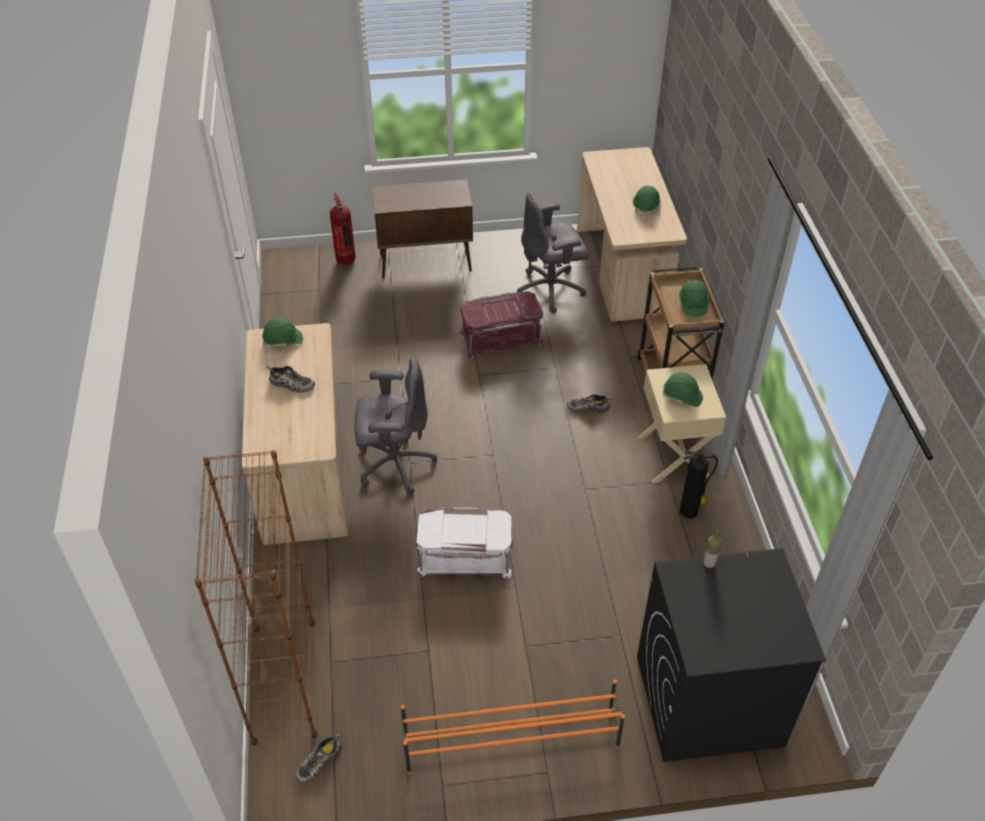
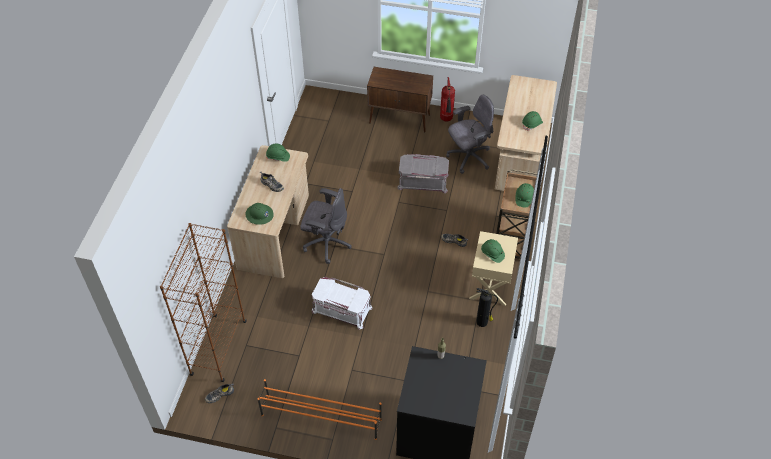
camera: 20 degrees right, 5 degrees up
fire extinguisher [330,193,356,265] -> fire extinguisher moved to [440,77,455,122]
red storage box [459,291,544,358] -> grey storage box [397,154,449,194]
grey office chair [517,193,588,313] -> grey office chair turned 150 degrees clockwise [446,95,494,174]
none -> green hard hat [246,203,274,225]

